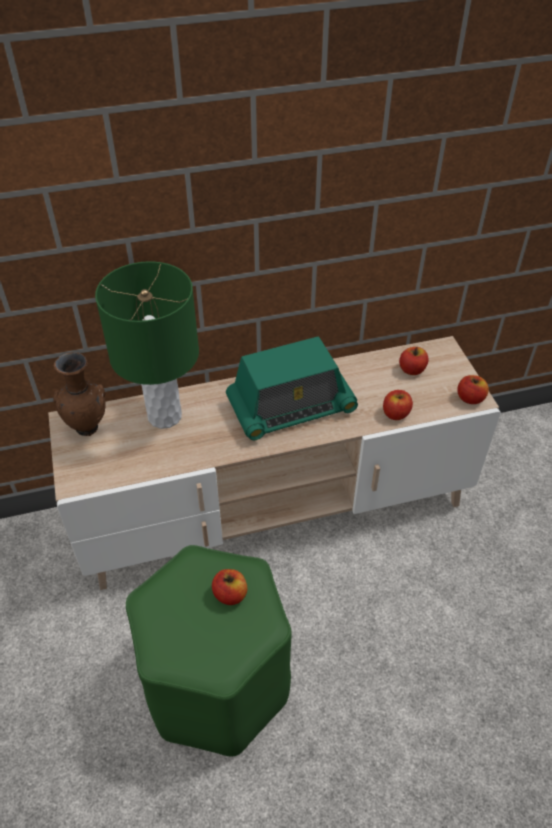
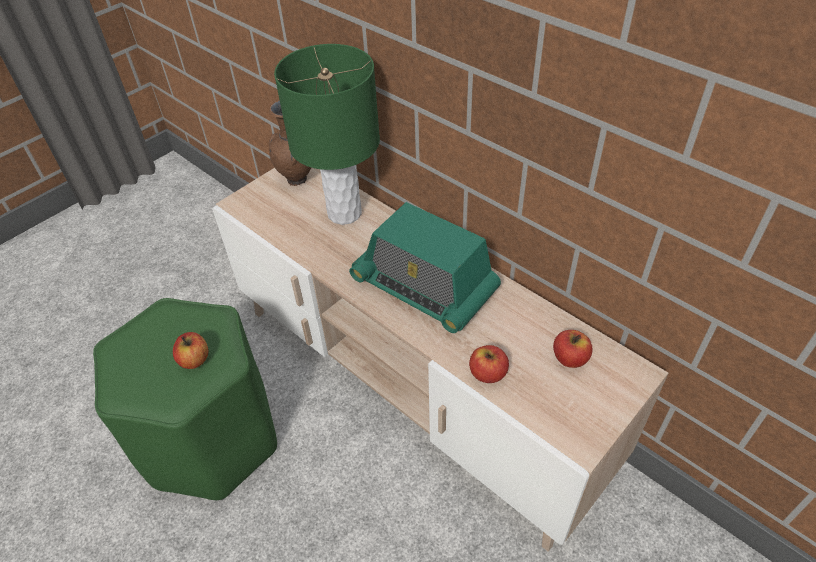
camera: 60 degrees right, 0 degrees up
apple [457,375,489,404] -> none

